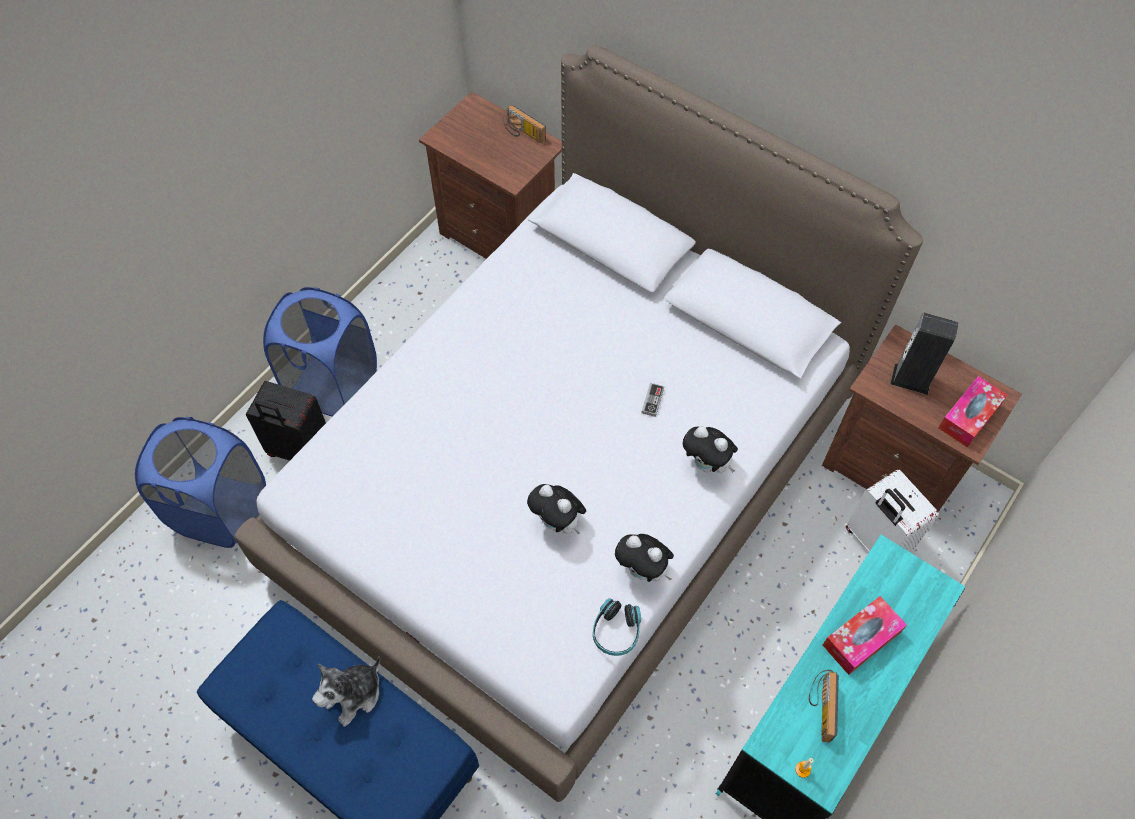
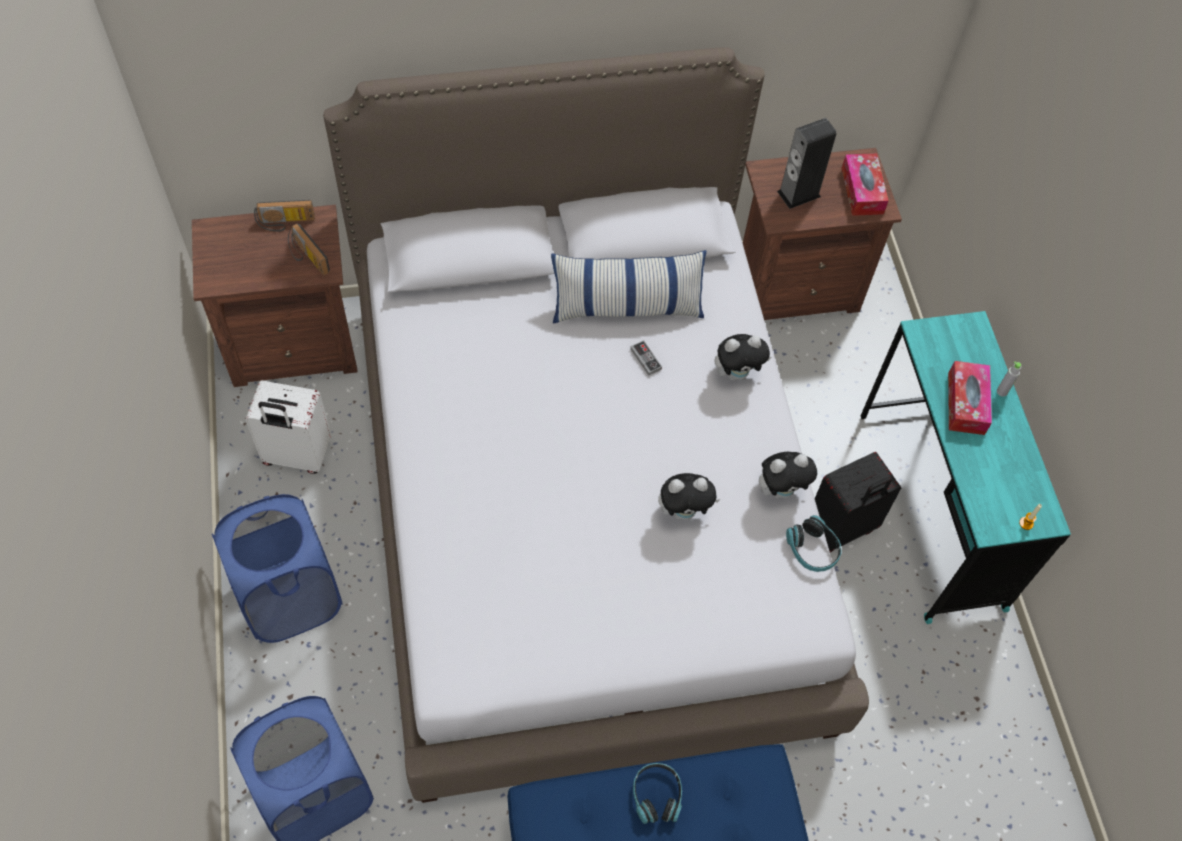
camera: 50 degrees left, 0 degrees up
black suitcase [246,381,326,461] -> black suitcase moved to [815,452,901,553]
plush toy [312,656,380,727] -> headphones [633,763,682,824]
radio [809,670,839,743] -> radio moved to [288,223,330,275]
white suitcase [846,469,939,552] -> white suitcase moved to [245,381,331,474]
none -> pillow [551,250,706,324]
none -> grey bottle [997,361,1021,397]

